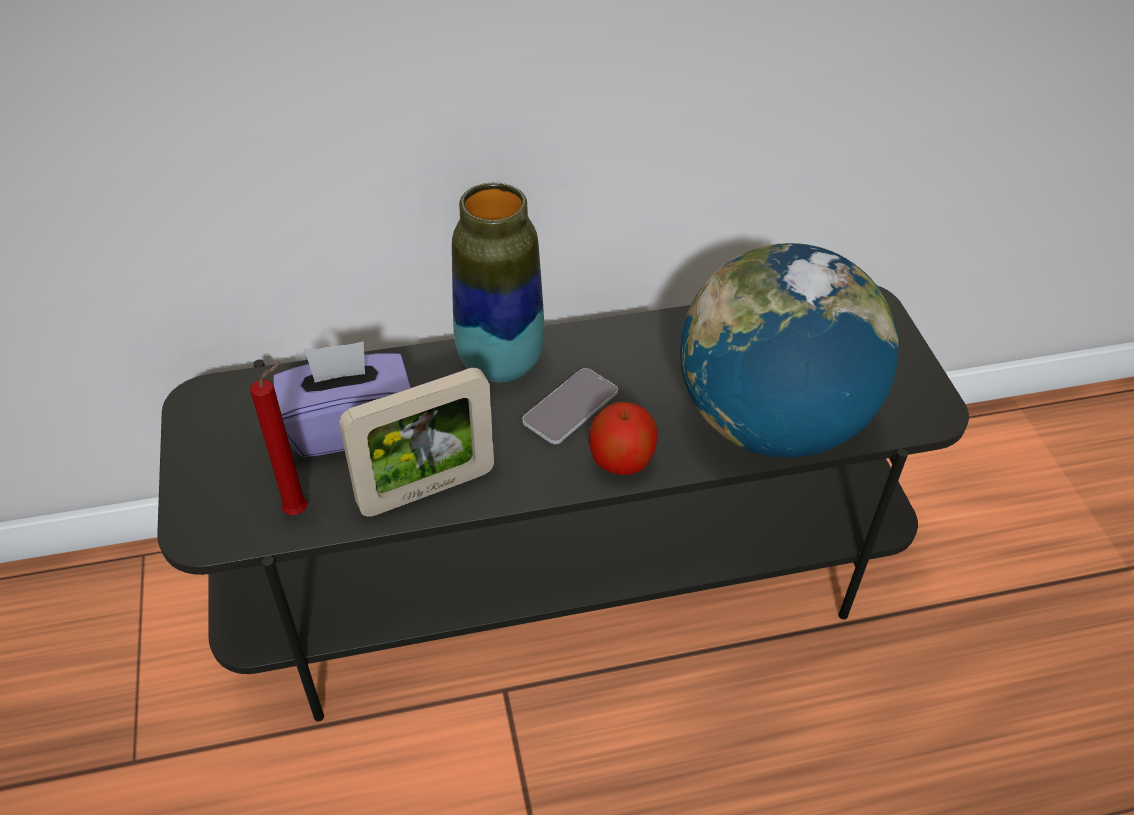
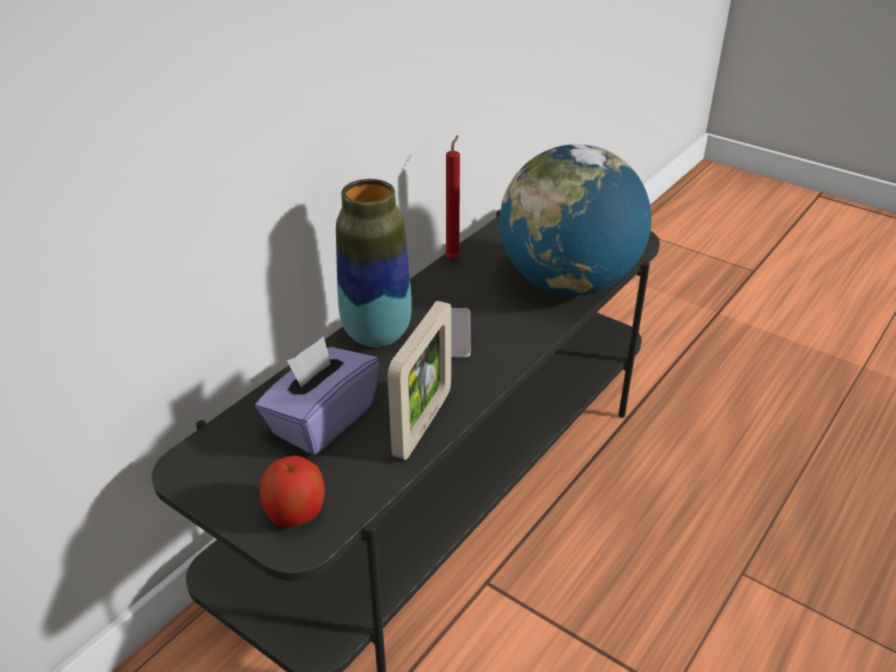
camera: 40 degrees left, 10 degrees down
red candle [250,363,307,515] -> red candle moved to [445,135,461,260]
apple [589,402,657,475] -> apple moved to [260,456,325,527]

